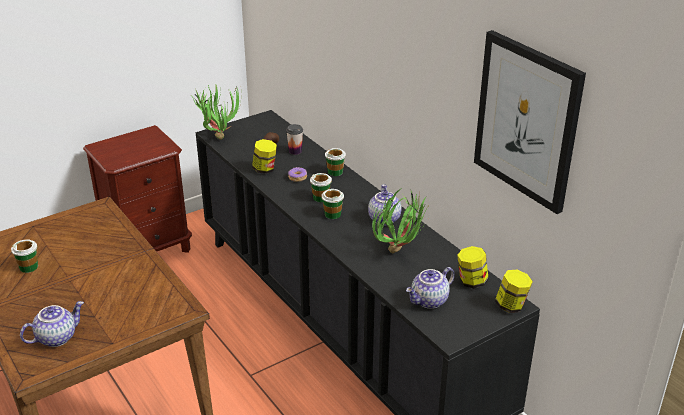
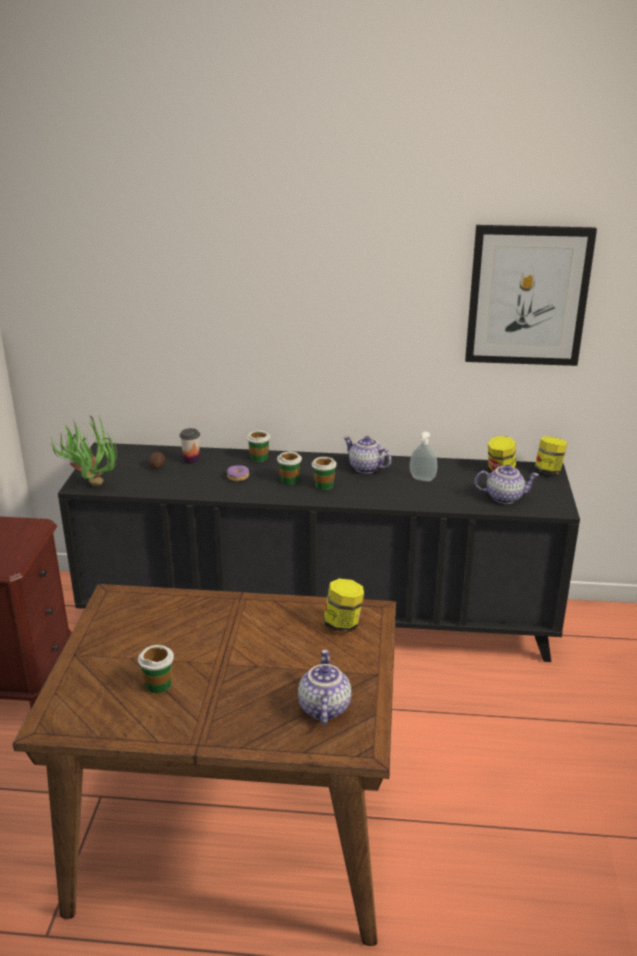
camera: 50 degrees left, 5 degrees down
jar [252,139,277,174] -> jar moved to [324,579,364,632]
potted plant [373,188,431,253] -> soap dispenser [410,432,437,481]
teapot [406,267,455,309] -> teapot turned 90 degrees counterclockwise [475,465,539,504]

